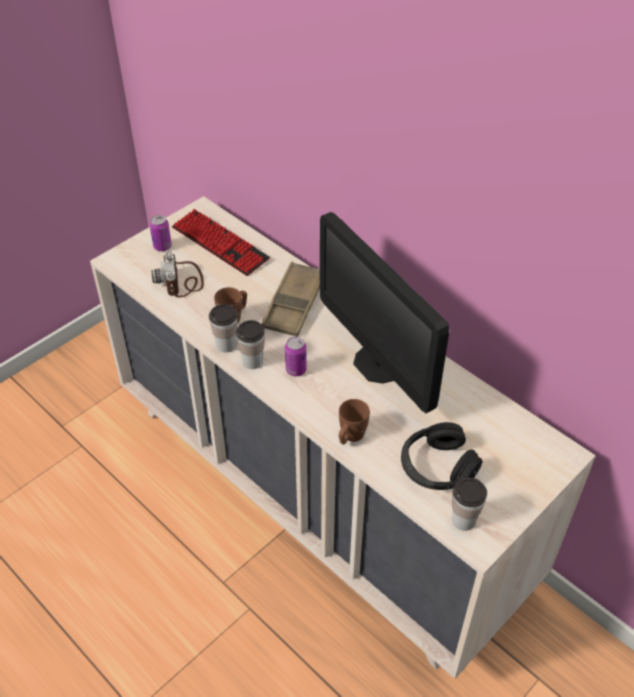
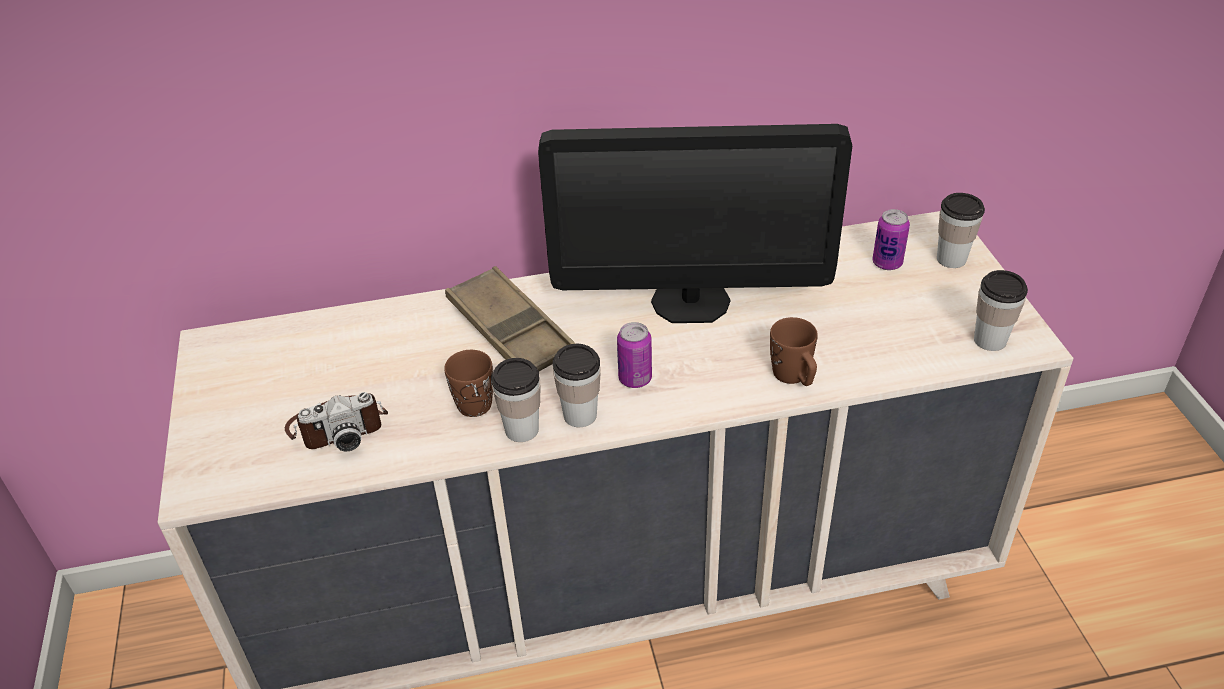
camera: 55 degrees left, 5 degrees down
can [150,215,172,251] -> can moved to [872,209,910,270]
camera [152,252,204,298] -> camera turned 45 degrees counterclockwise [285,392,388,451]
keyboard [172,209,270,276] -> none
black headphones [401,422,483,490] -> none
none -> cup [937,193,985,268]

